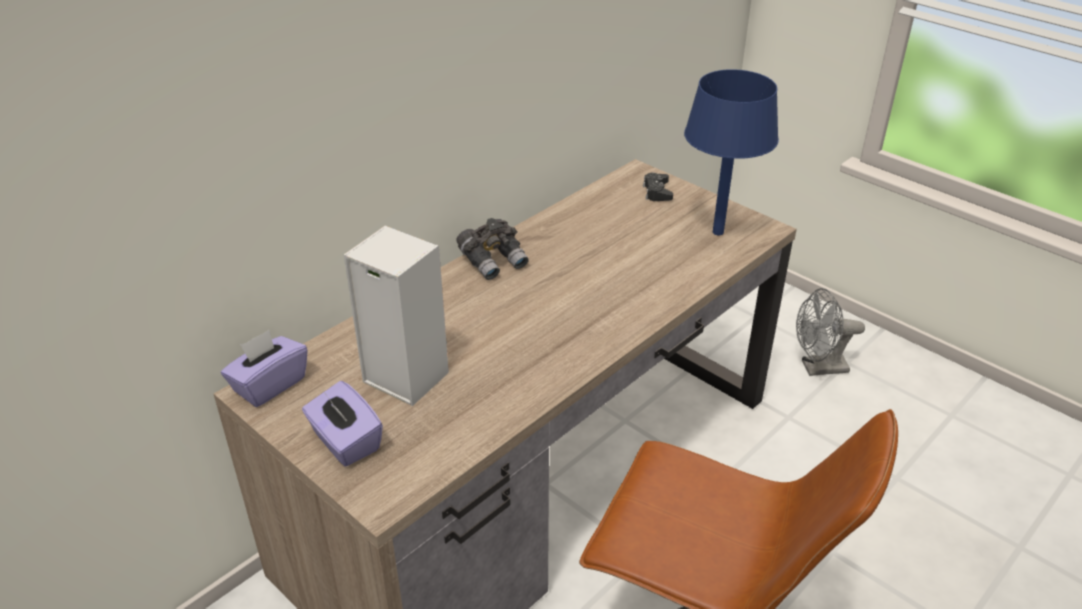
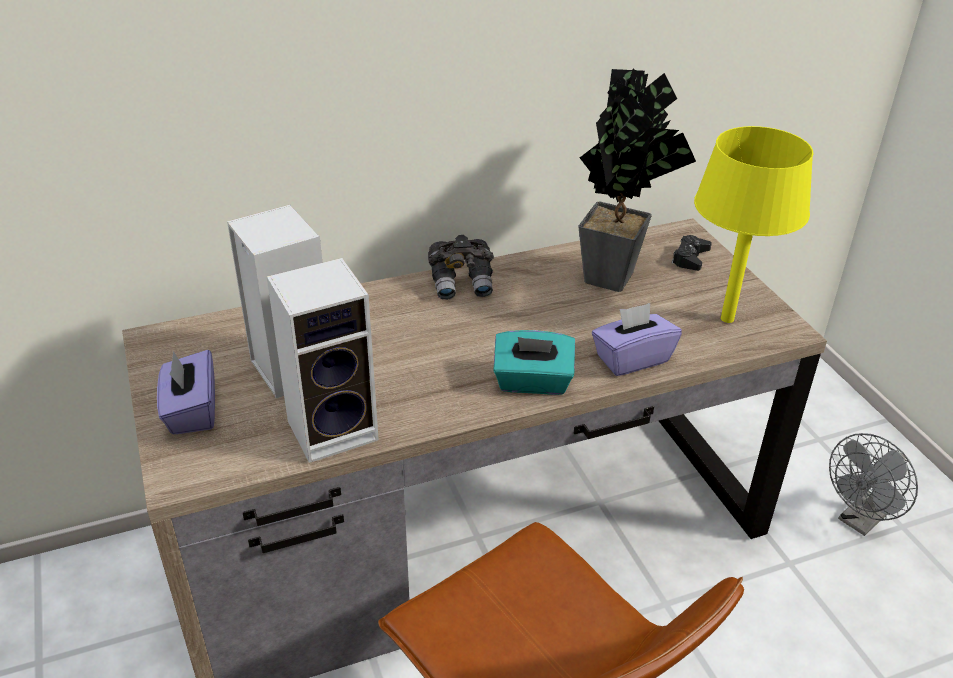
camera: 25 degrees right, 0 degrees up
purple tissue box [221,330,307,407] -> purple tissue box moved to [592,303,682,376]
blue table lamp [684,69,779,235] -> yellow table lamp [694,126,813,323]
grey fan [796,288,865,376] -> grey fan turned 60 degrees counterclockwise [829,433,918,536]
none -> speaker [267,258,379,463]
none -> turquoise tissue box [493,330,575,395]
none -> potted plant [578,69,696,292]

